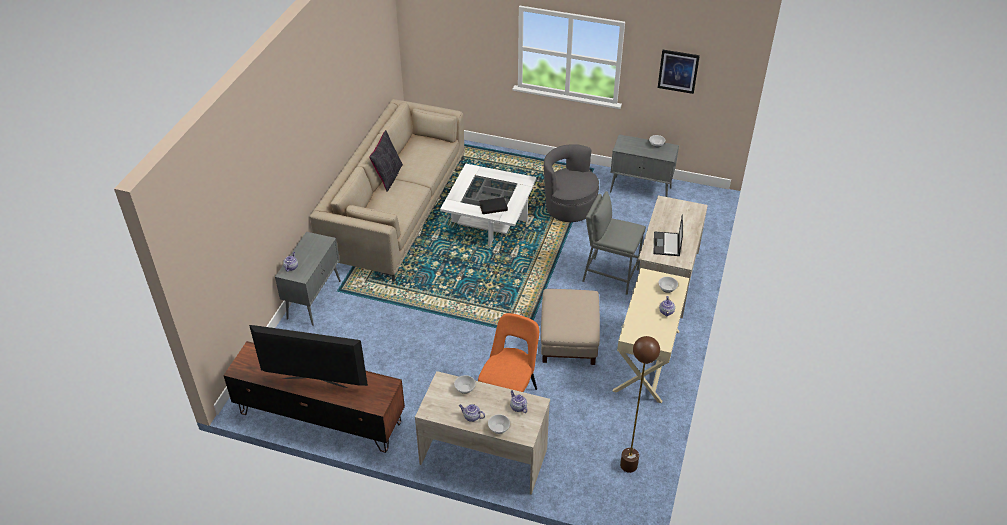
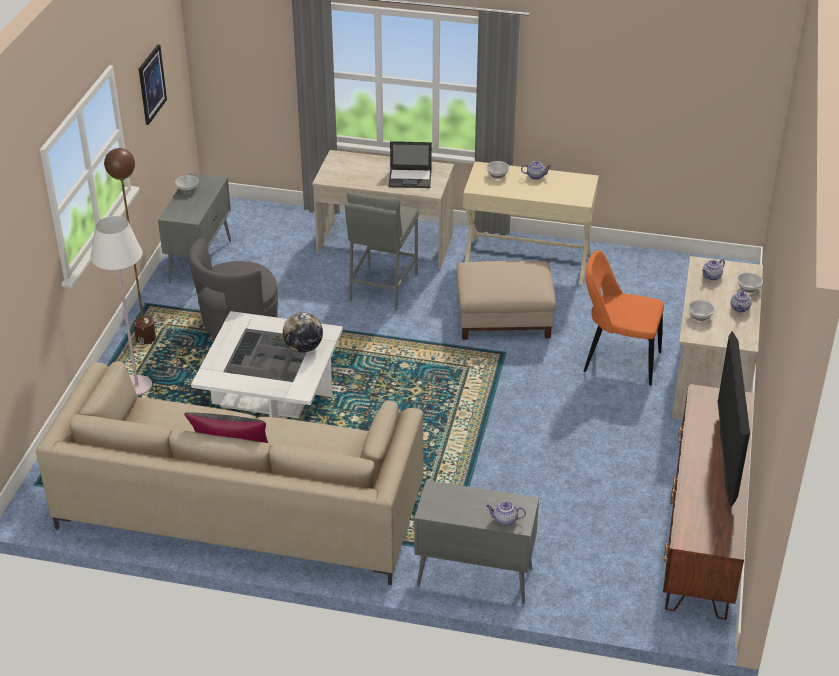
camera: 95 degrees left, 5 degrees down
black book [479,197,508,214] -> globe [283,312,323,353]
brown floor lamp [620,336,660,473] -> brown floor lamp moved to [104,148,156,344]
none -> white floor lamp [91,216,152,396]

